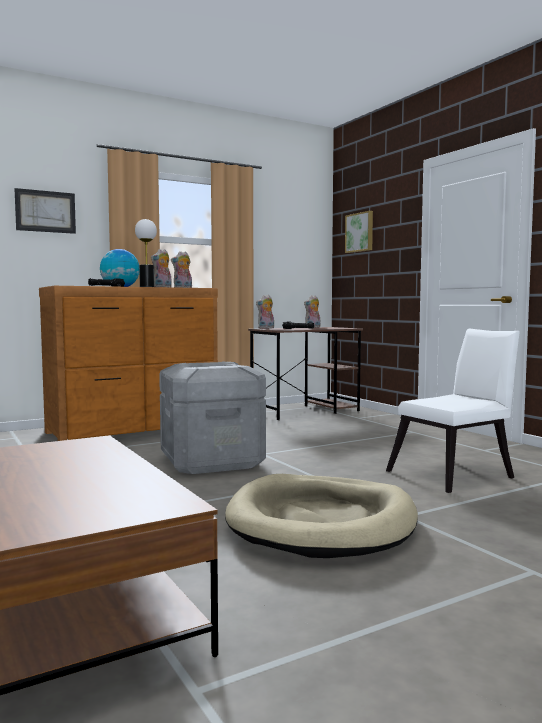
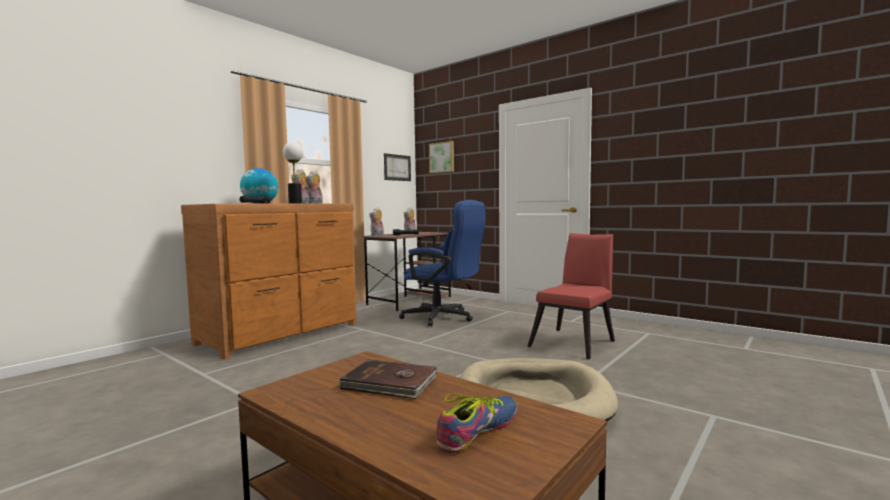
camera: 20 degrees left, 0 degrees up
picture [14,188,76,234] -> picture moved to [384,153,411,181]
grey storage box [159,362,266,474] -> none
white chair [386,329,520,493] -> red chair [527,233,615,359]
none -> brown book [339,360,437,399]
none -> blue office chair [399,200,486,326]
none -> shoe [436,393,517,453]

